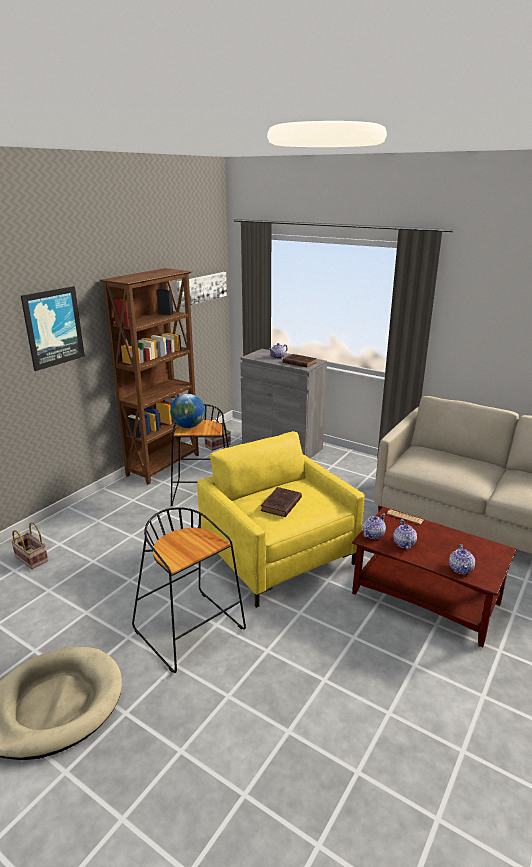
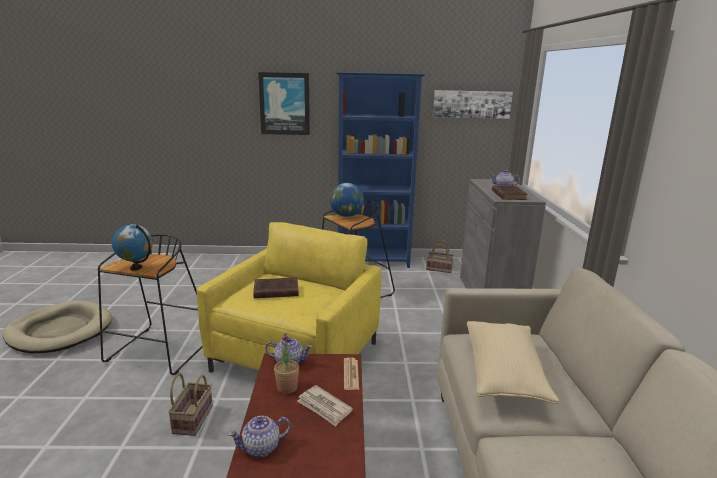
camera: 55 degrees right, 5 degrees down
basket [11,522,48,569] -> basket moved to [168,373,213,436]
brown bookcase [100,268,199,485] -> blue bookcase [336,72,425,268]
teapot [393,519,417,549] -> potted plant [274,333,299,394]
none -> globe [112,224,153,271]
none -> newspaper [297,385,353,426]
none -> beige pillow [467,321,559,404]

